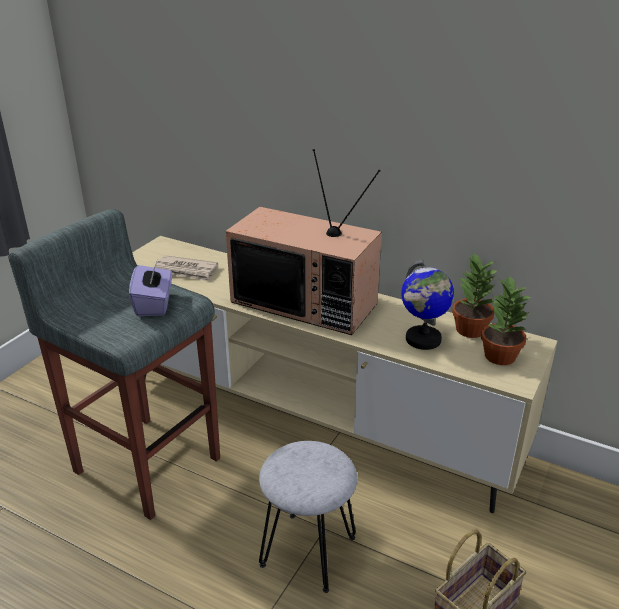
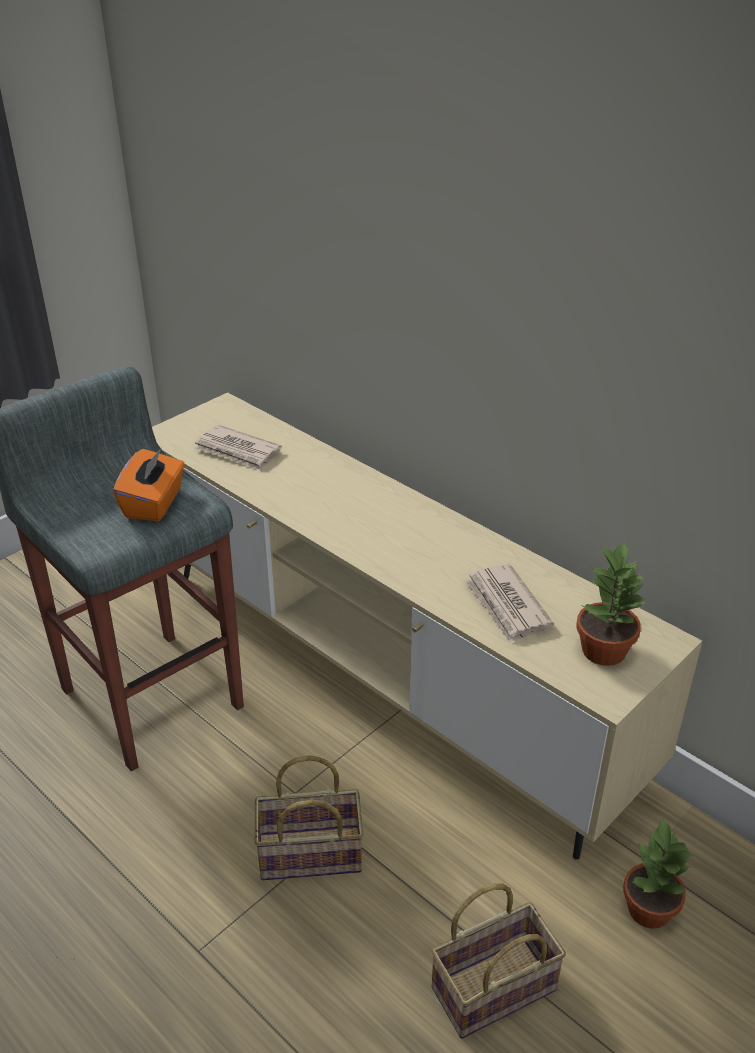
camera: 15 degrees right, 5 degrees up
purple tissue box [129,262,172,316] -> orange tissue box [113,448,184,521]
television [226,149,382,335] -> none
grey stool [259,441,357,593] -> basket [255,755,364,880]
globe [401,259,454,350] -> newspaper [464,564,554,644]
potted plant [452,253,498,338] -> potted plant moved to [623,818,694,929]

